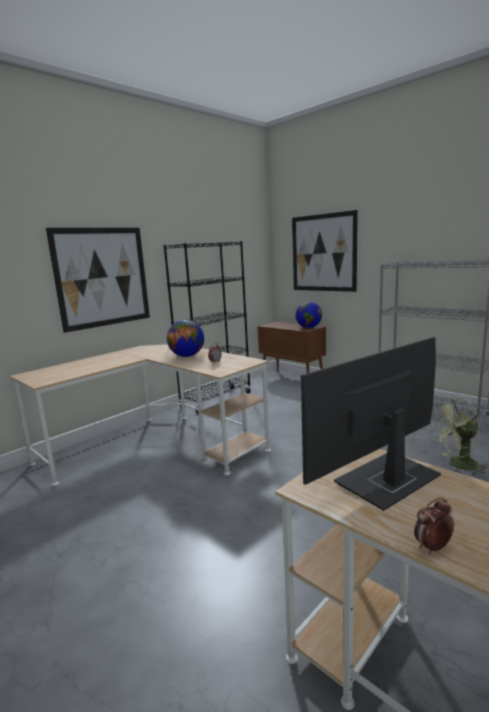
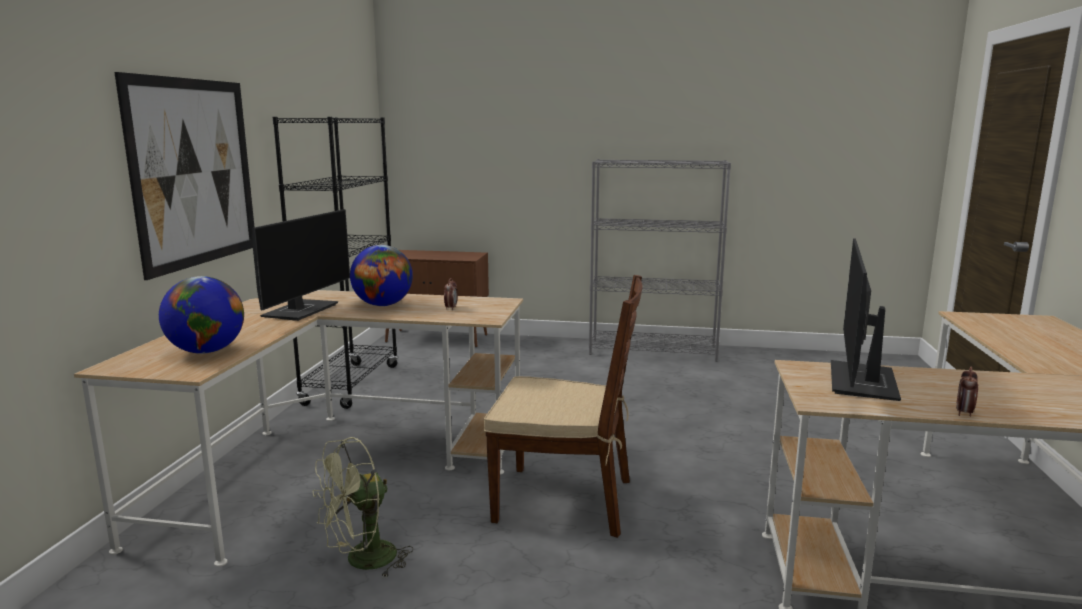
camera: 35 degrees left, 0 degrees up
picture [292,210,358,292] -> none
globe [295,302,322,328] -> globe moved to [159,276,244,354]
green fan [433,397,489,476] -> green fan moved to [312,437,413,579]
none -> monitor [252,209,350,321]
none -> brown chair [484,275,643,538]

